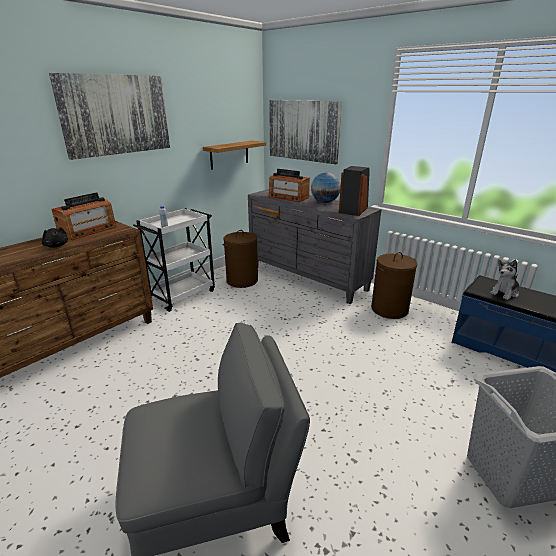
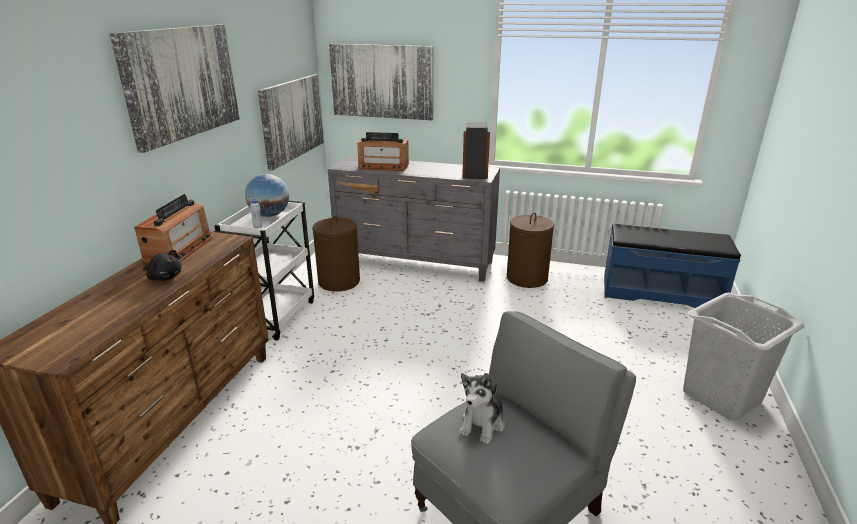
camera: 25 degrees left, 0 degrees up
shelf [203,141,266,170] -> picture [258,74,324,171]
globe [311,172,341,203] -> globe moved to [245,174,289,217]
plush toy [490,259,519,300] -> plush toy moved to [459,373,505,444]

